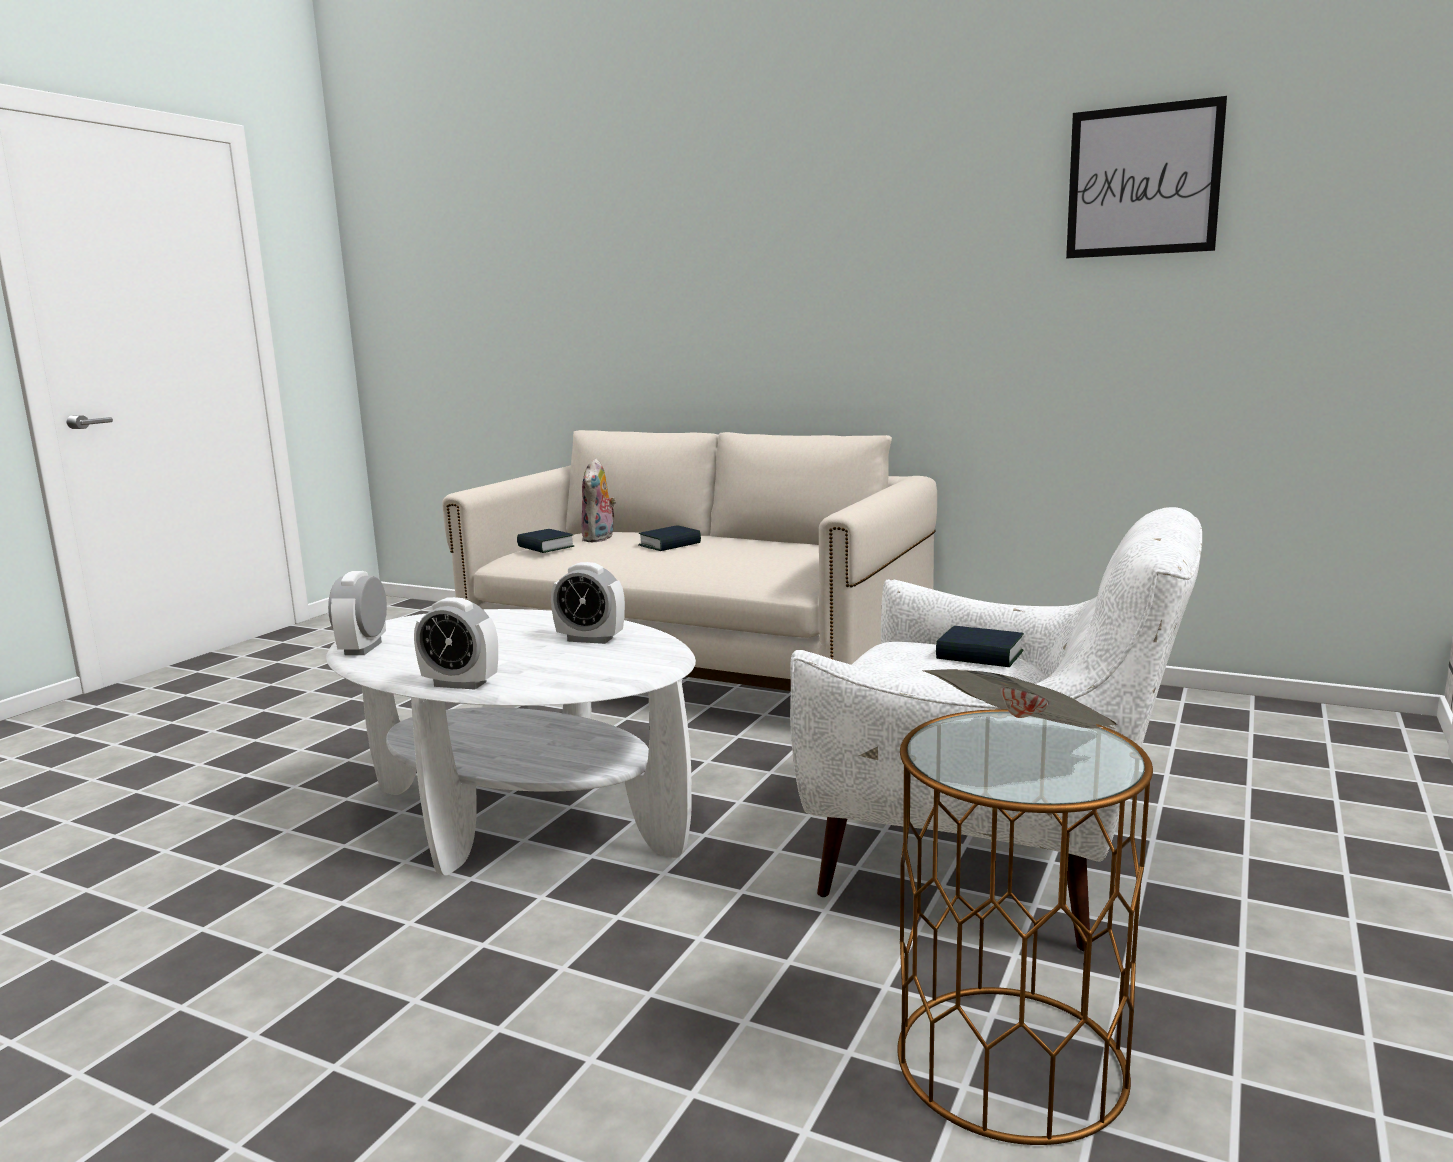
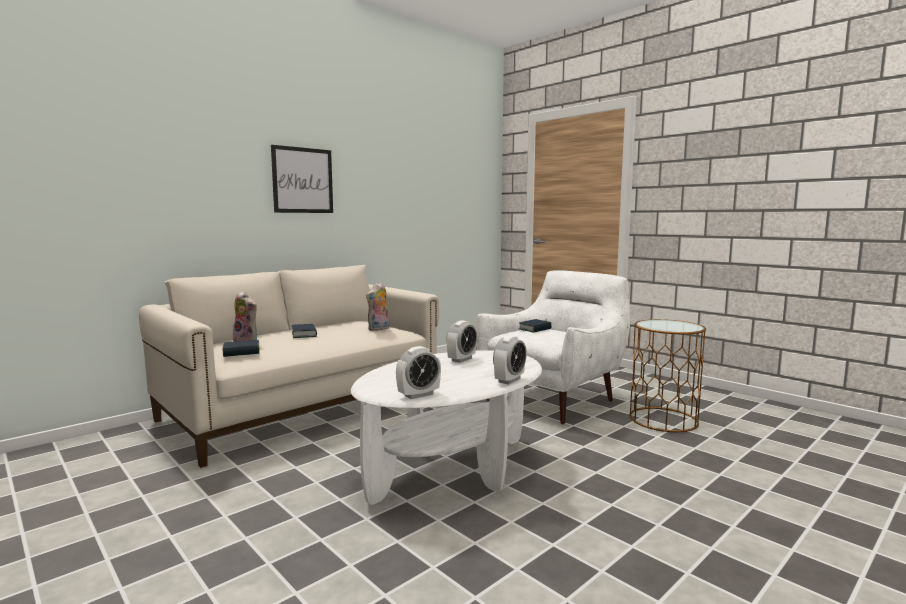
camera: 70 degrees left, 5 degrees down
alarm clock [328,571,387,655] -> alarm clock turned 60 degrees counterclockwise [396,346,441,399]
newspaper [921,669,1117,729] -> none
picture [1066,96,1227,258] -> picture moved to [271,145,333,213]
none -> plush toy [366,283,390,331]

